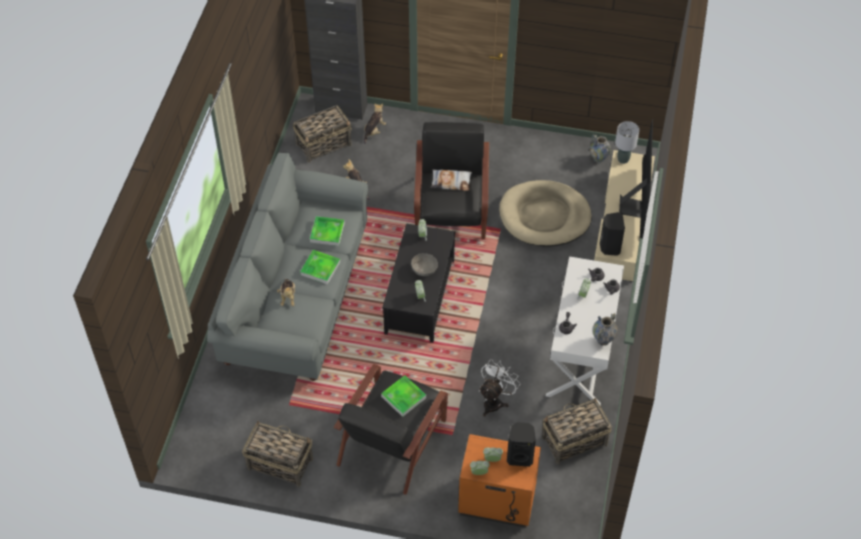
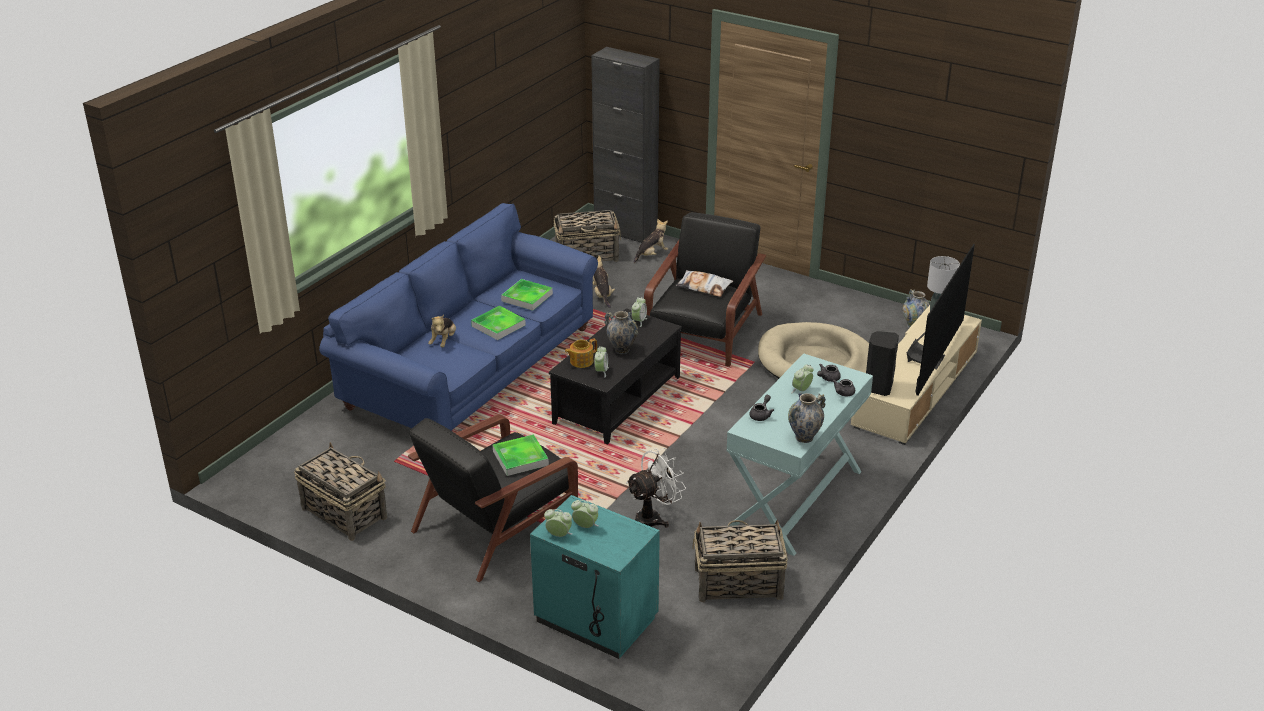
camera: 20 degrees right, 20 degrees down
grey sofa [207,152,368,381] -> blue sofa [319,203,598,431]
grey bowl [411,253,438,276] -> vase [604,311,638,354]
orange nightstand [458,434,541,528] -> turquoise nightstand [530,495,660,659]
black speaker [507,422,536,467] -> none
white console table [546,256,624,406] -> turquoise console table [727,353,873,556]
none -> teapot [565,339,597,368]

